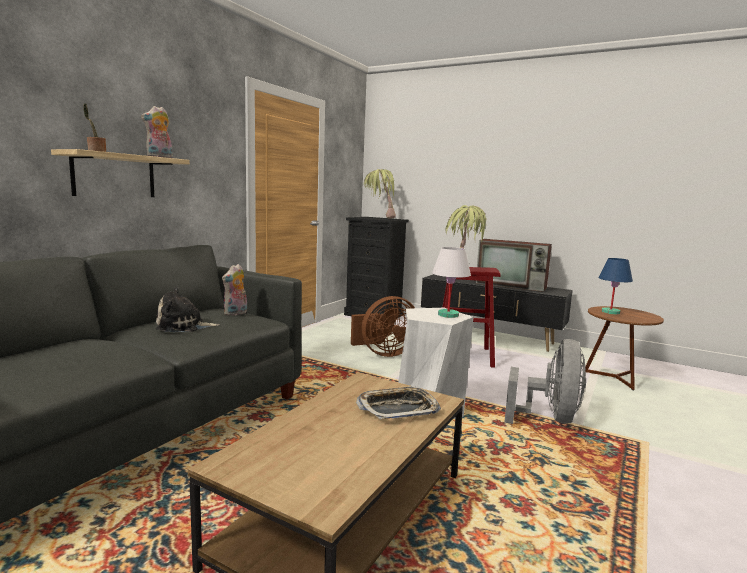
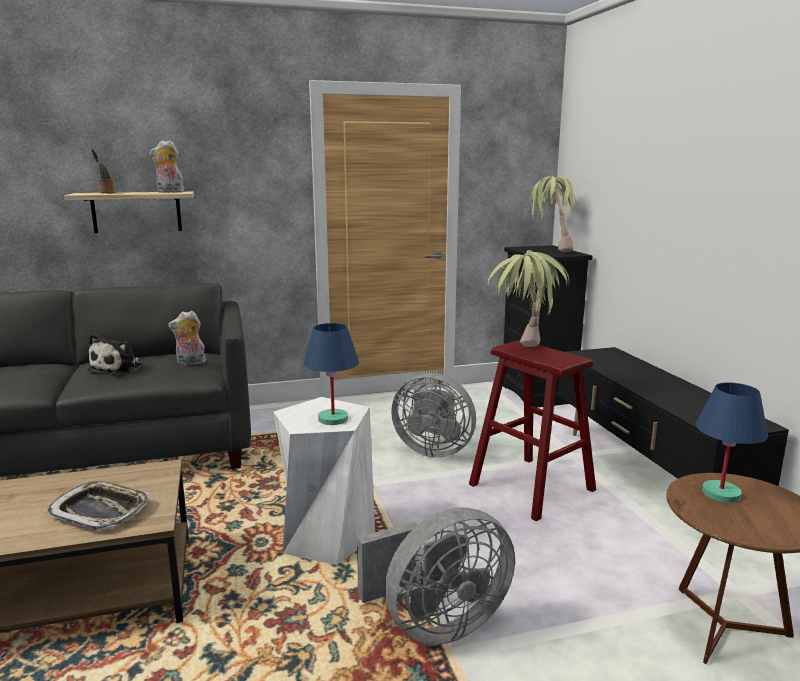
camera: 45 degrees right, 5 degrees up
plush toy [155,287,220,332] -> plush toy turned 105 degrees counterclockwise [87,334,142,375]
brown fan [351,296,415,357] -> grey fan [391,373,476,458]
white table lamp [432,247,471,318] -> blue table lamp [303,323,359,425]
television [476,239,552,292] -> none

